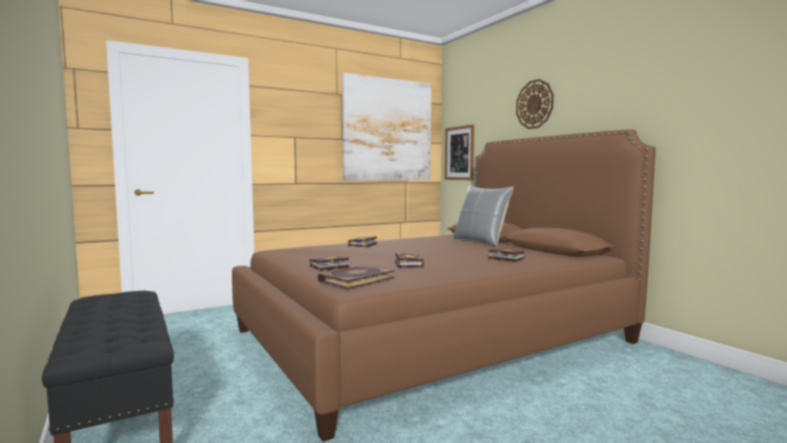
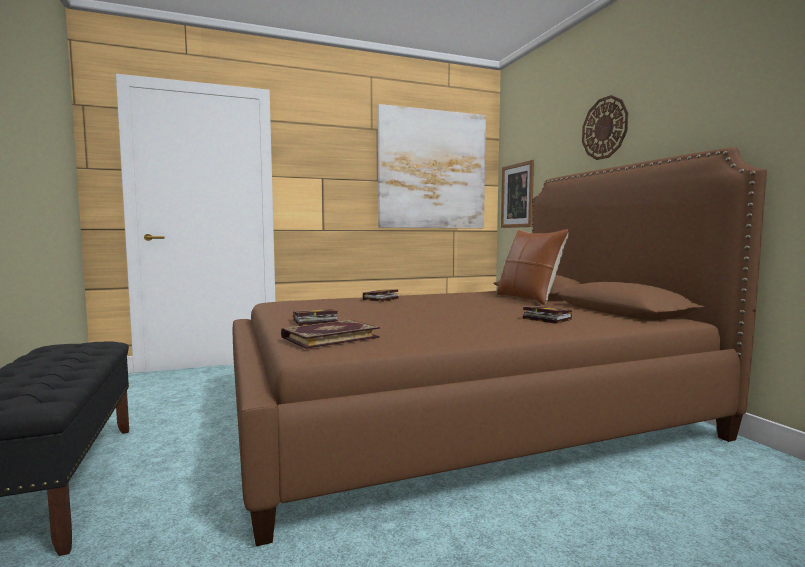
camera: 10 degrees right, 0 degrees up
book [395,253,424,268] -> none
grey pillow [453,185,514,247] -> brown pillow [497,229,569,305]

